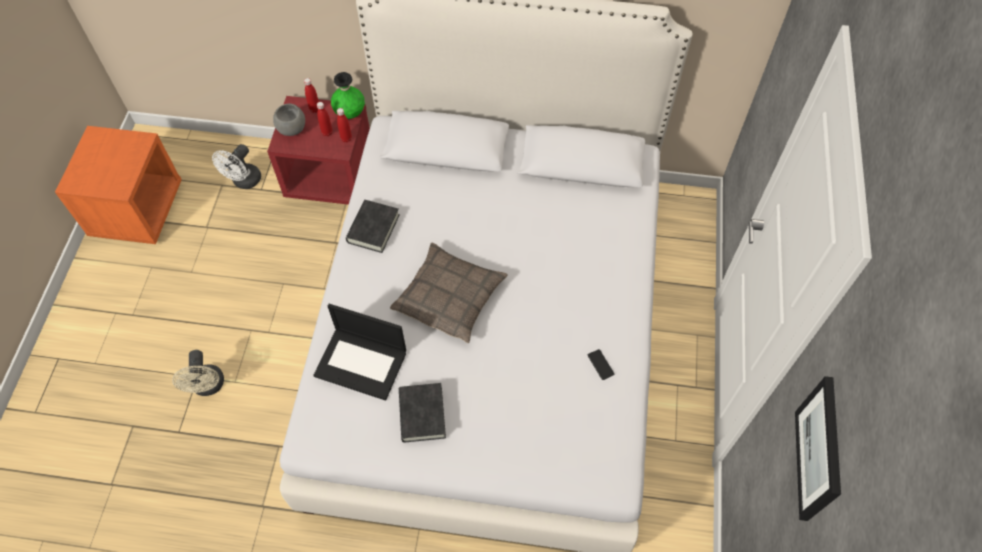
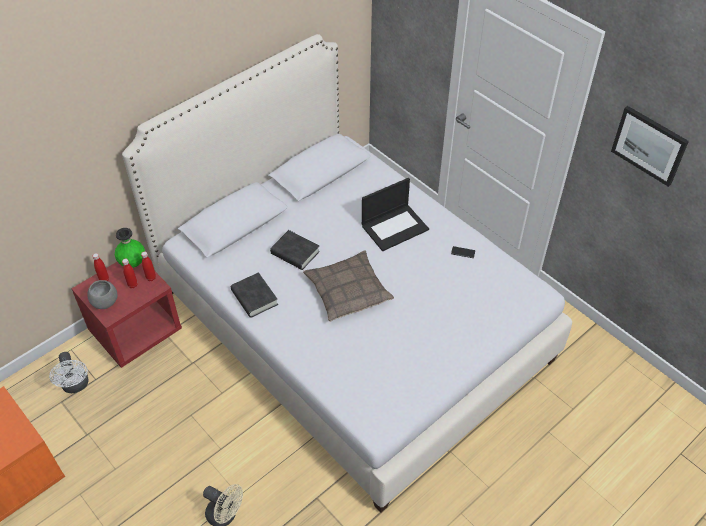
camera: 50 degrees left, 10 degrees down
laptop [313,304,406,400] -> laptop moved to [362,178,429,251]
black book [399,383,446,442] -> black book moved to [270,230,320,270]

